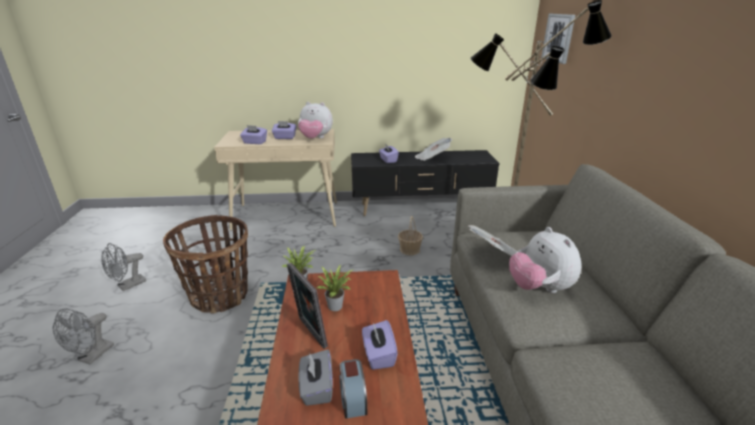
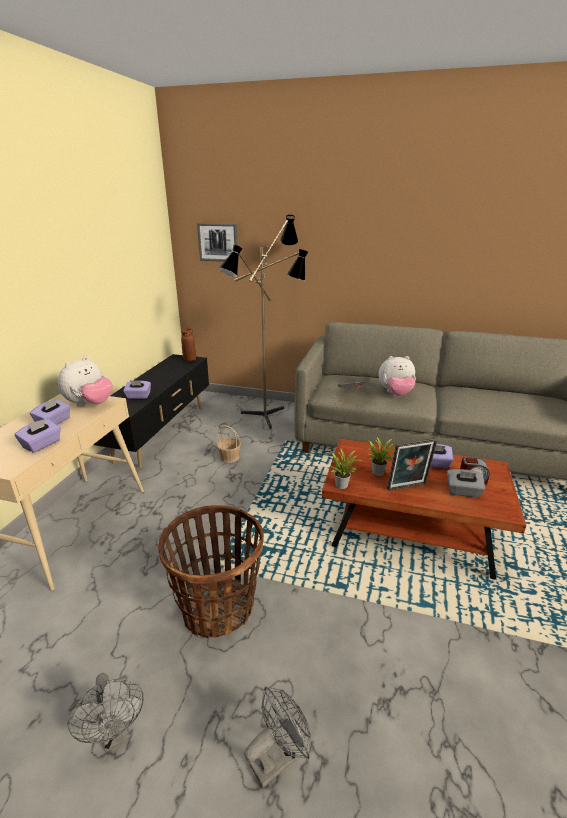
camera: 70 degrees left, 0 degrees up
grey fan [53,309,114,364] -> grey fan turned 75 degrees counterclockwise [244,687,311,788]
newspaper [415,138,452,161] -> none
none -> brown vase [181,328,196,361]

